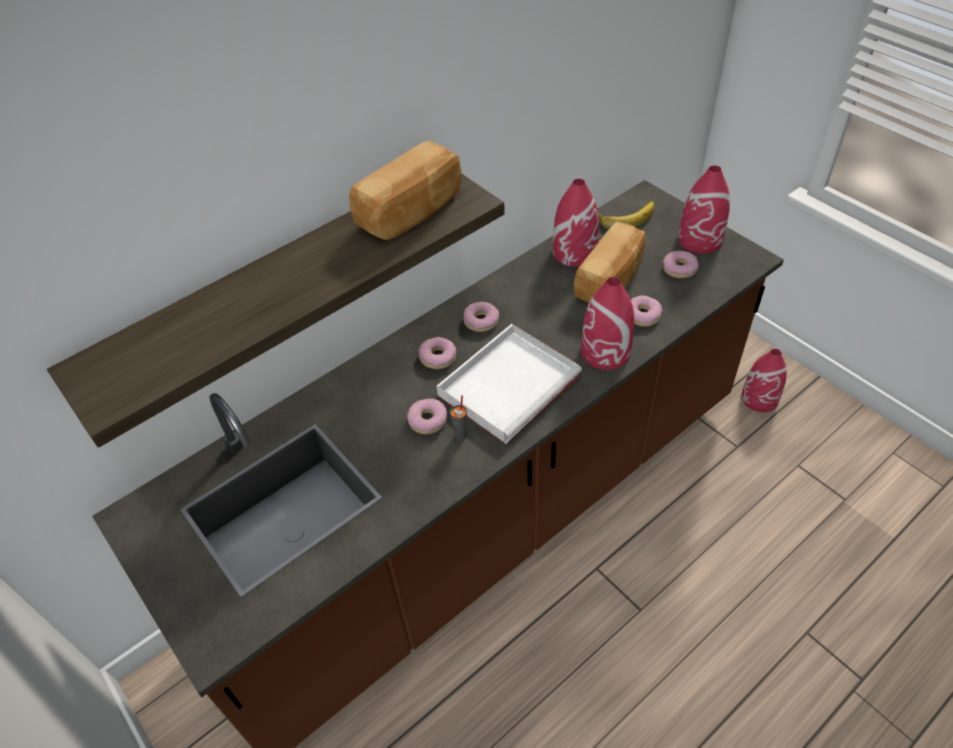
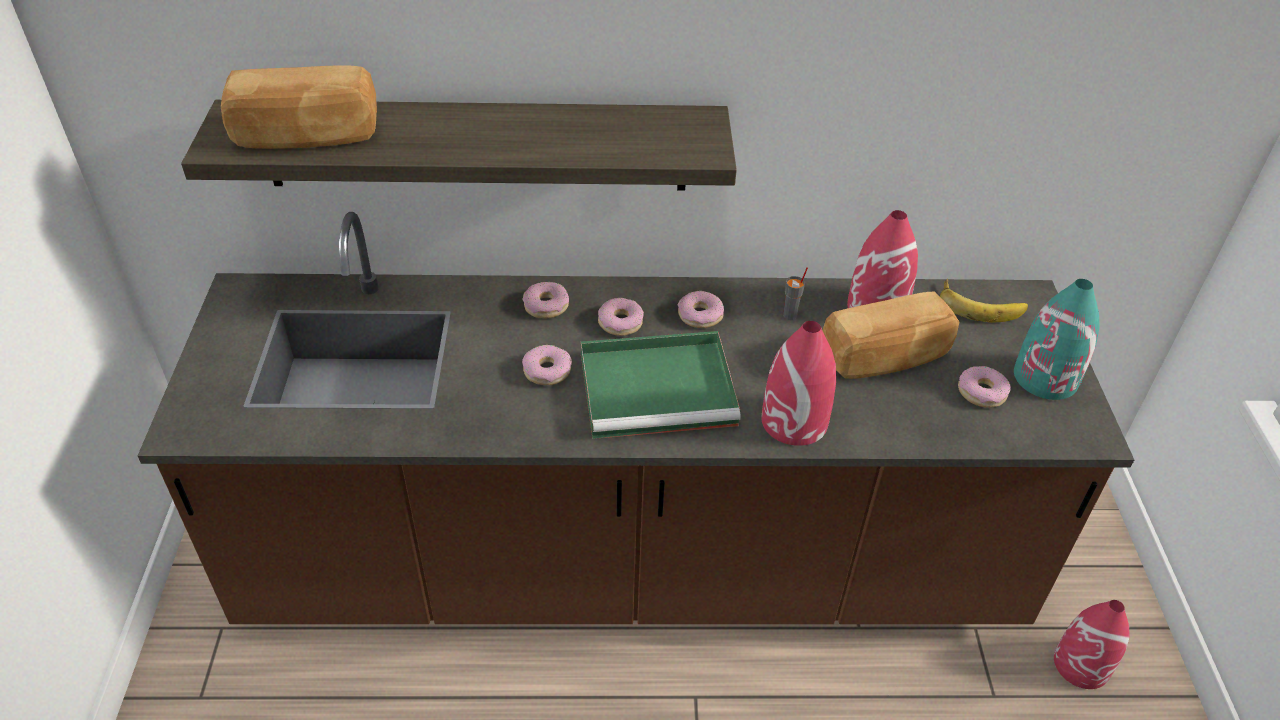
camera: 35 degrees right, 5 degrees down
bread [349,140,461,240] -> bread moved to [221,65,377,149]
white tray [437,324,582,444] -> green tray [581,331,741,439]
grey cup [450,395,467,440] -> grey cup moved to [783,267,808,320]
donut [631,295,662,327] -> donut moved to [522,282,569,319]
red vase [678,165,730,254] -> turquoise vase [1014,279,1100,400]

